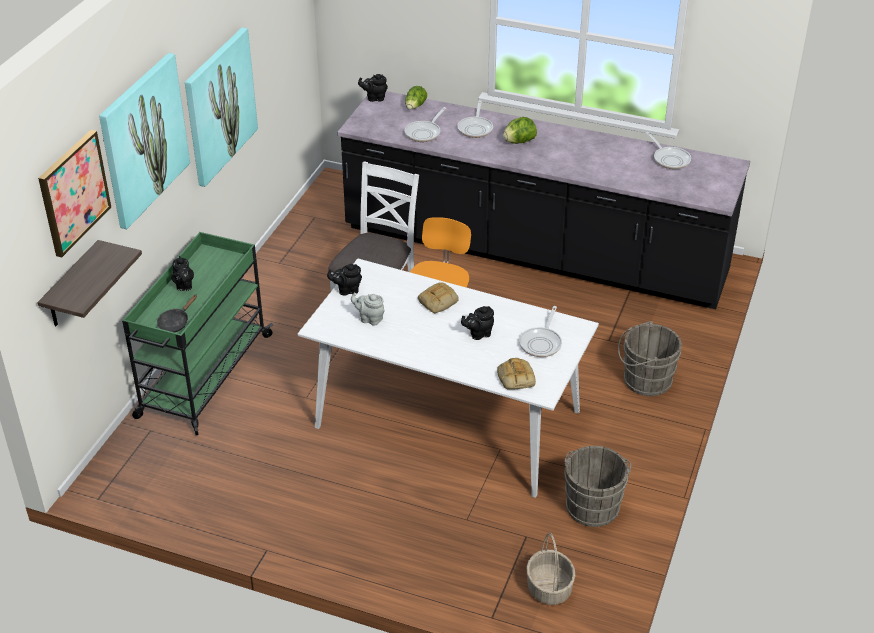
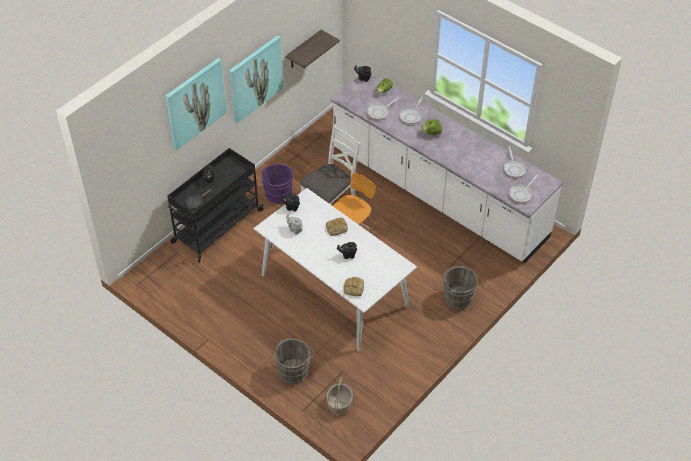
camera: 20 degrees right, 10 degrees up
picture [38,130,111,257] -> none
shelf [38,240,142,326] -> shelf moved to [286,30,340,68]
green cart [122,232,274,435] -> black cart [167,148,264,262]
black counter [337,91,750,309] -> white counter [330,73,563,263]
frying pan [519,306,562,357] -> frying pan moved to [509,175,538,203]
grey bucket [564,446,631,527] -> grey bucket moved to [274,339,315,384]
none -> purple bucket [261,164,295,204]

